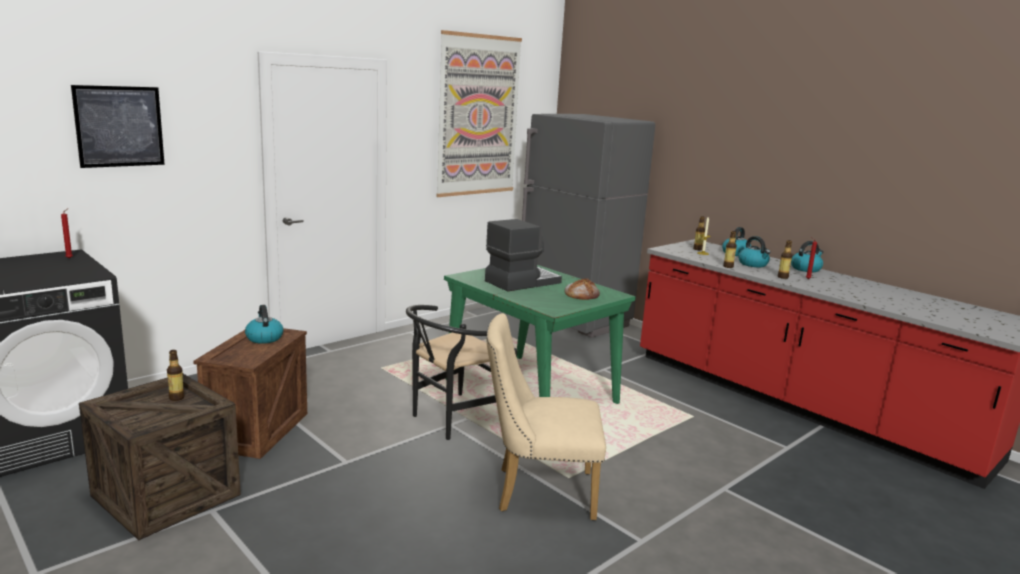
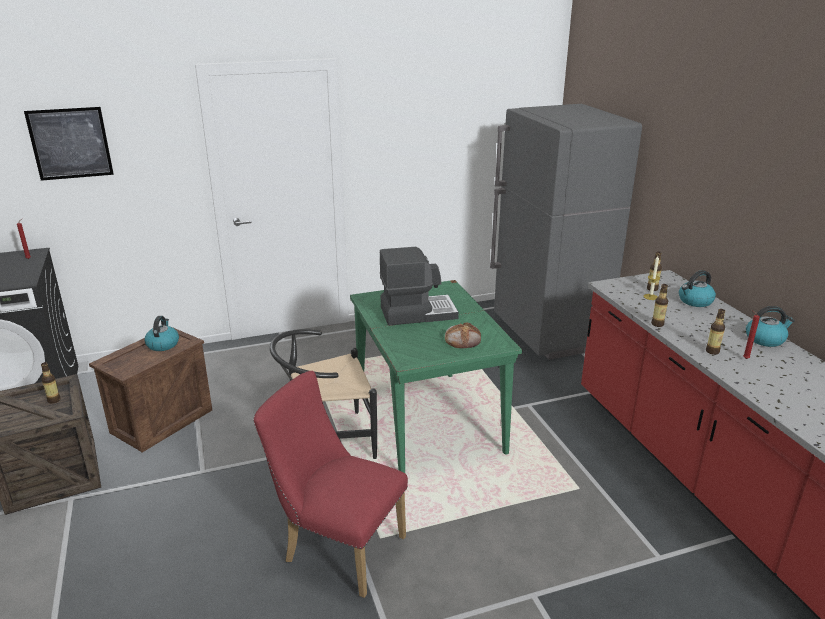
camera: 25 degrees right, 10 degrees up
picture [436,30,522,197] -> none
beige chair [487,313,606,521] -> red chair [253,371,408,598]
kettle [738,236,770,267] -> none

